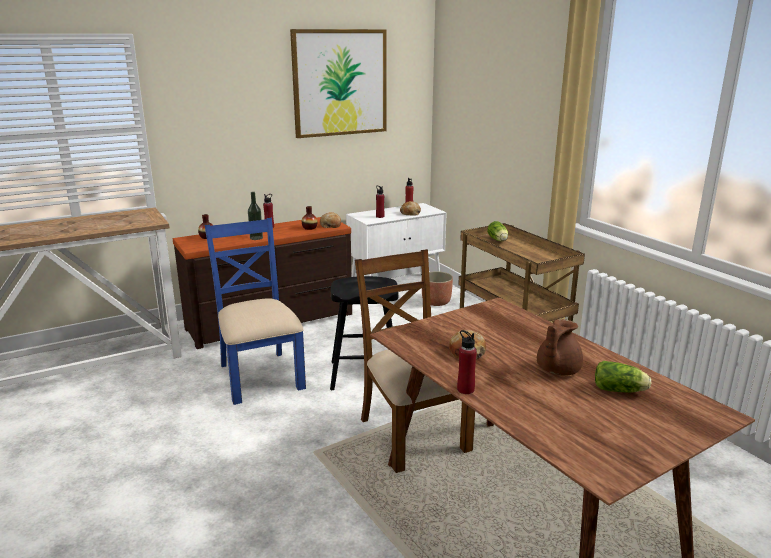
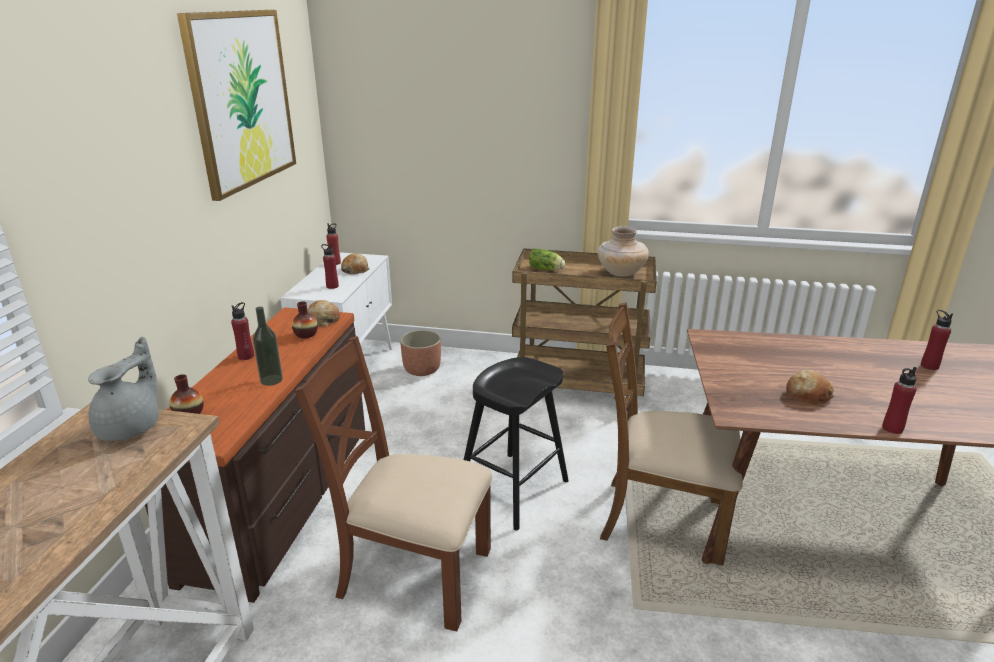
camera: 50 degrees left, 5 degrees up
blue chair [205,218,306,405] -> brown chair [295,336,493,632]
brown teapot [537,319,583,376] -> none
lettuce [595,361,651,393] -> red bottle [921,310,953,370]
none -> grey teapot [88,336,159,441]
none -> beige vase [598,226,649,277]

